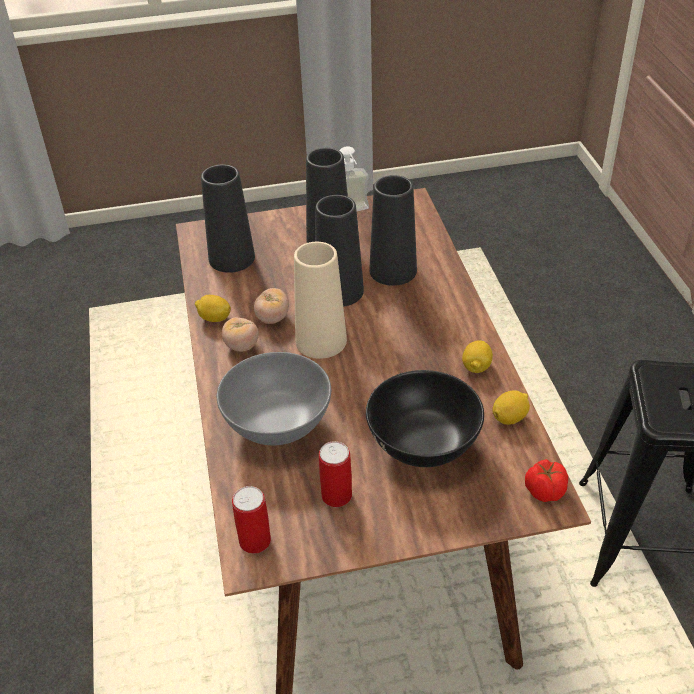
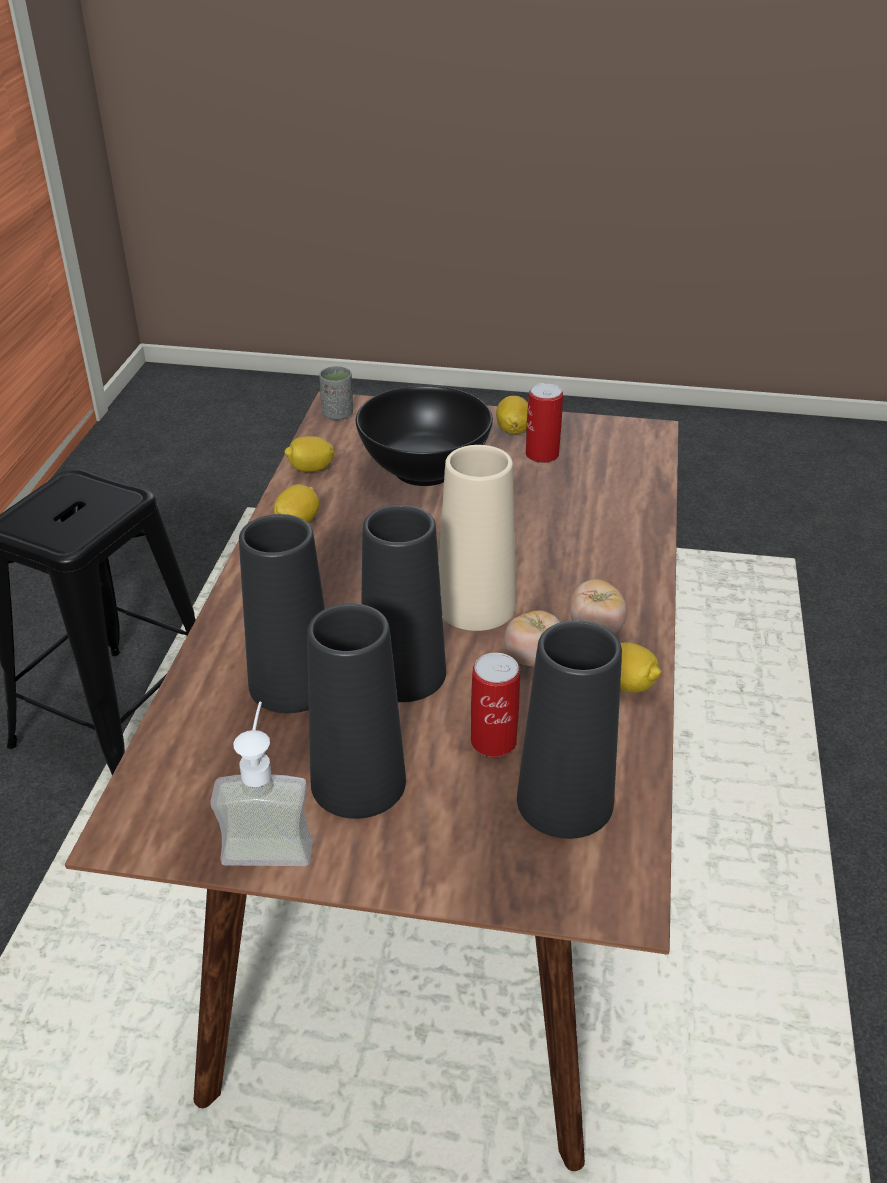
camera: 160 degrees left, 5 degrees down
grey bowl [217,352,331,445] -> none
can [232,486,271,554] -> can moved to [471,653,520,757]
tomato [525,459,568,502] -> grey cup [319,366,353,420]
none -> lemon [496,396,528,435]

